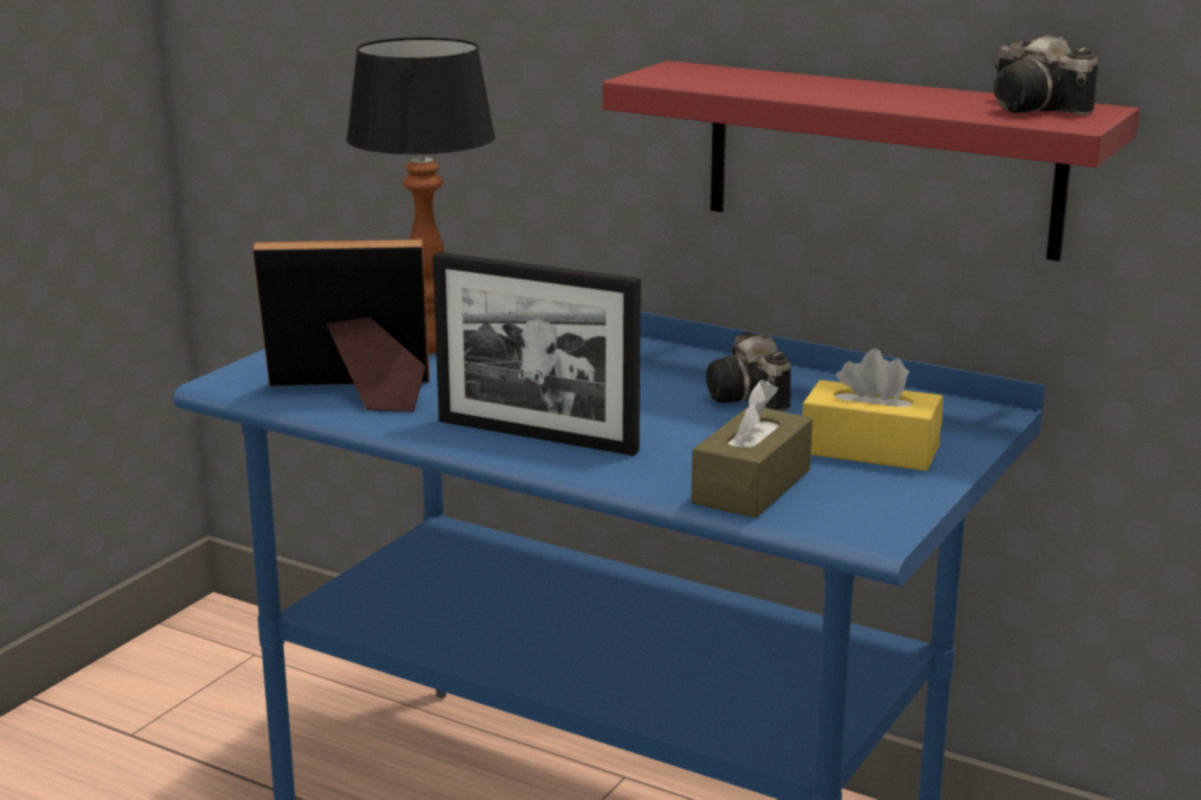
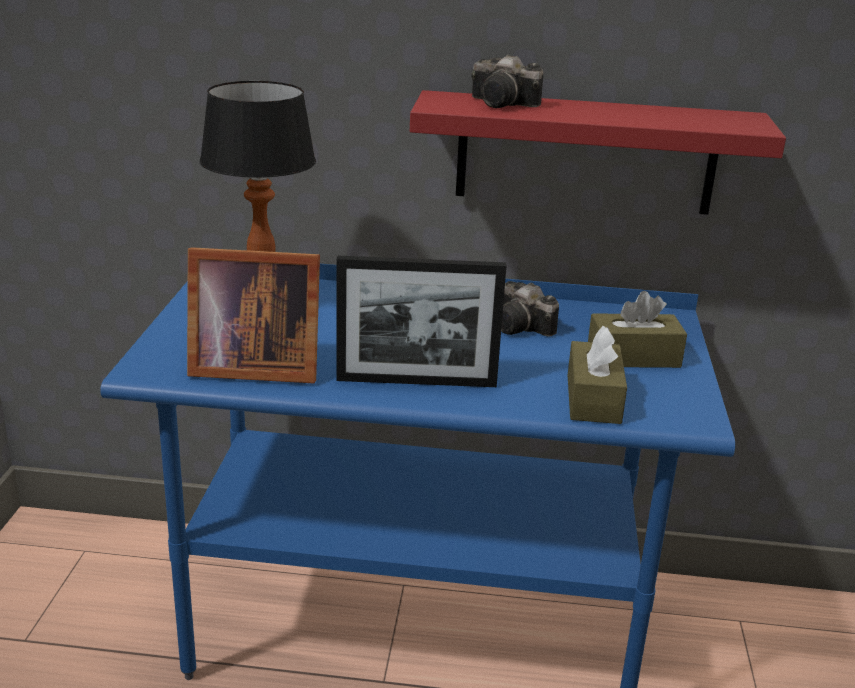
camera: 25 degrees left, 5 degrees up
picture frame [253,239,430,412] -> picture frame turned 150 degrees counterclockwise [187,247,320,383]
yellow tissue box [802,349,943,471] -> brown tissue box [588,291,687,368]
camera [994,35,1098,115] -> camera moved to [471,55,543,108]

